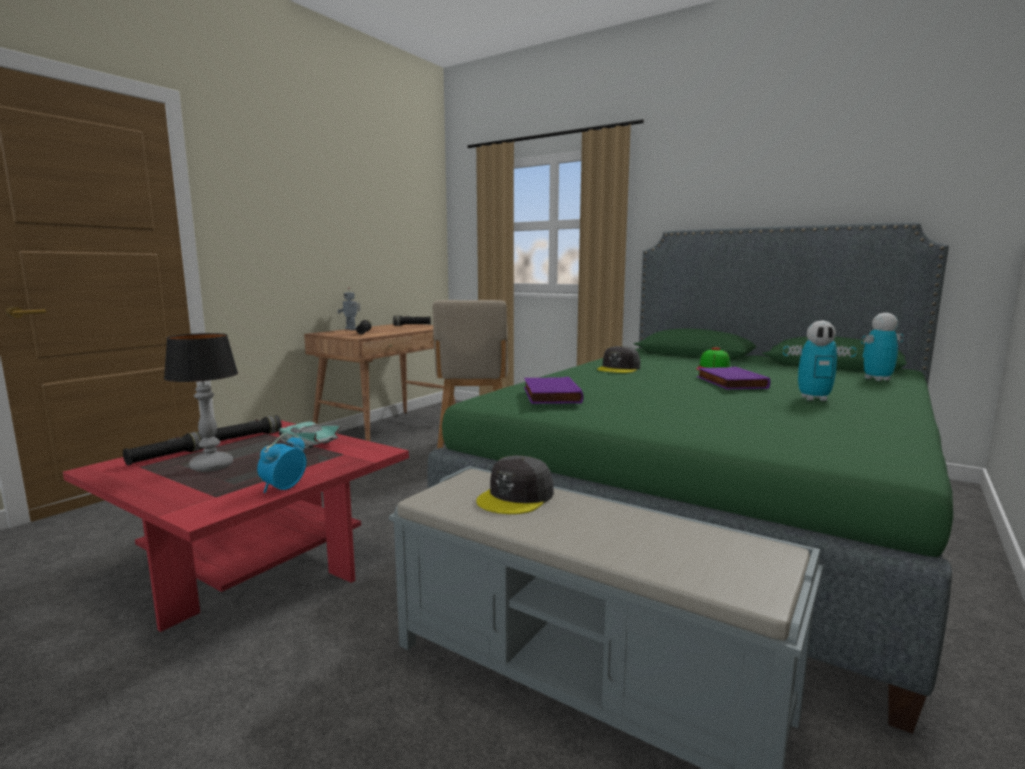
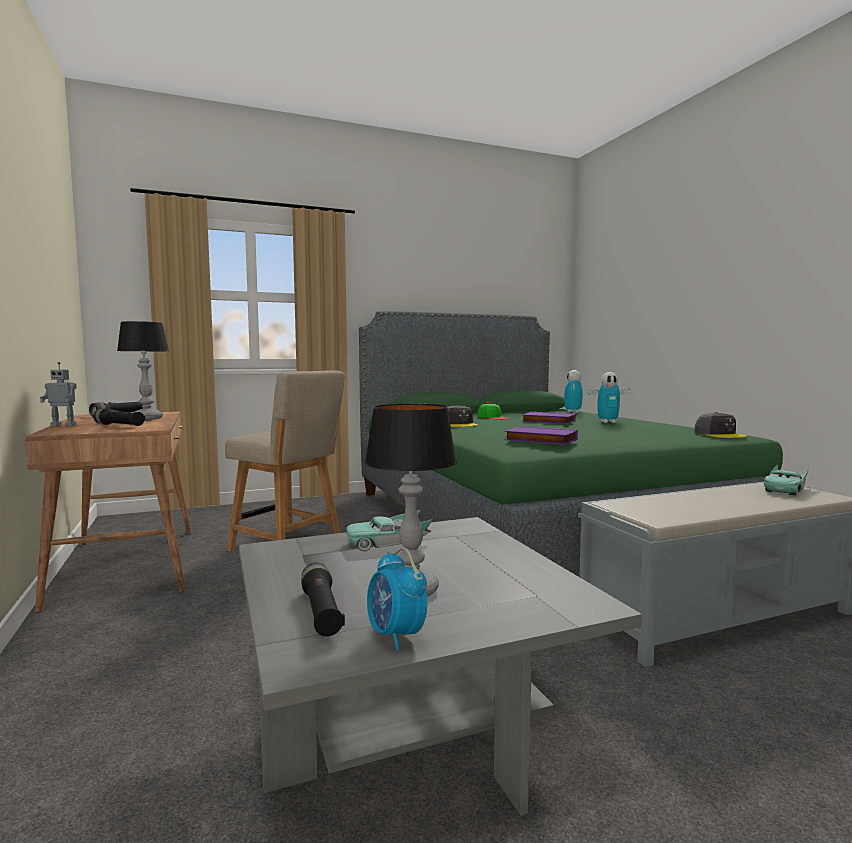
camera: 55 degrees left, 5 degrees down
red coffee table [63,420,409,632] -> grey coffee table [239,517,642,816]
black flashlight [214,415,282,441] -> none
alarm clock [257,433,306,493] -> alarm clock moved to [367,548,427,650]
grey cap [477,455,554,514] -> grey cap moved to [694,412,747,438]
toy robot [783,320,856,401] -> toy robot turned 45 degrees clockwise [588,372,631,423]
none -> table lamp [117,321,169,420]
none -> turquoise toy car [764,464,809,496]

